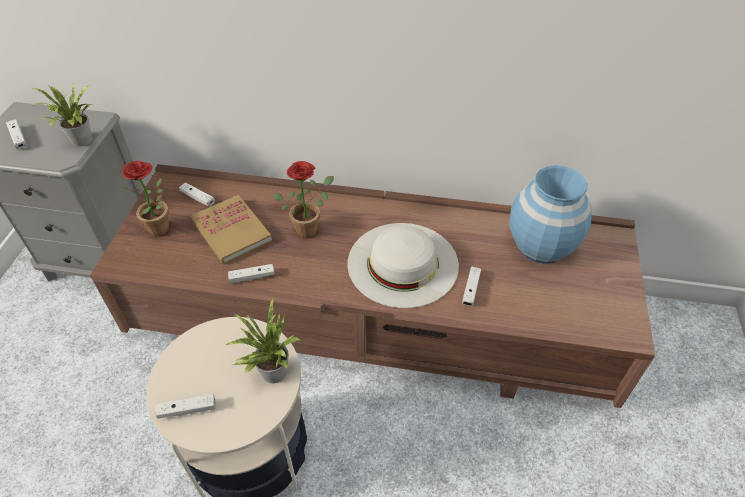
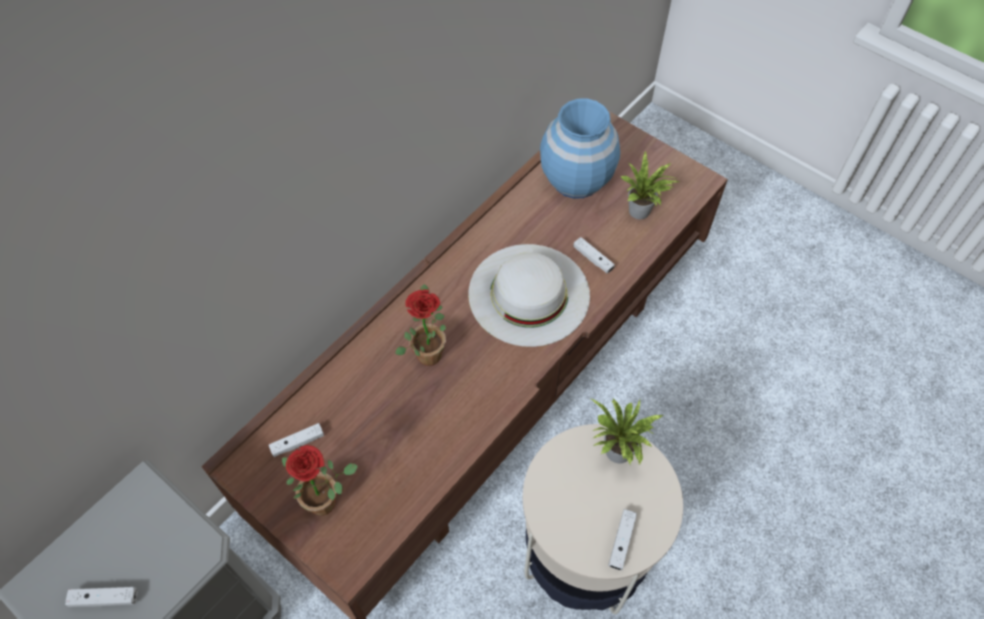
camera: 60 degrees left, 10 degrees up
potted plant [31,84,93,147] -> potted plant moved to [621,151,679,219]
book [191,195,272,264] -> none
white game controller [228,264,275,283] -> none

